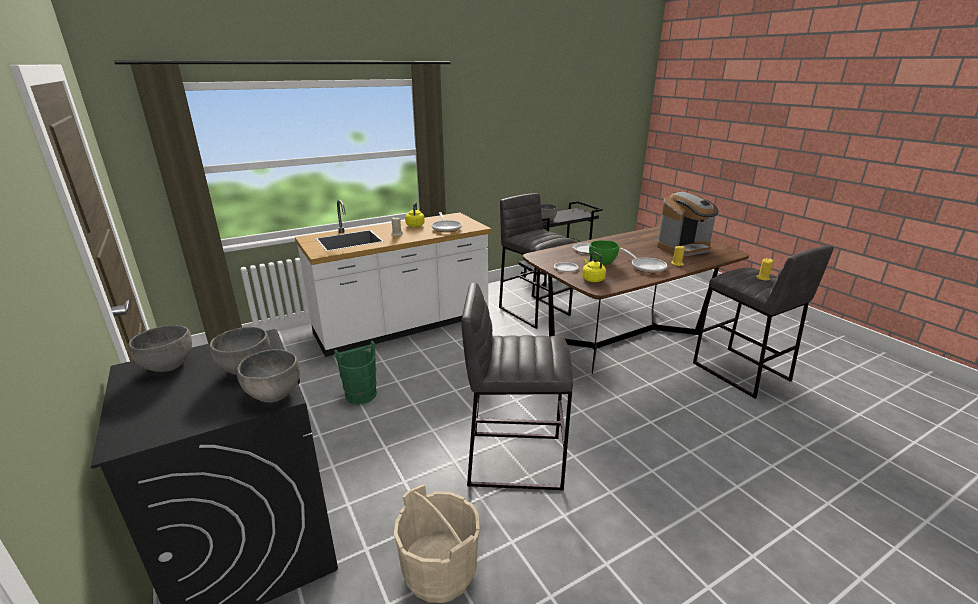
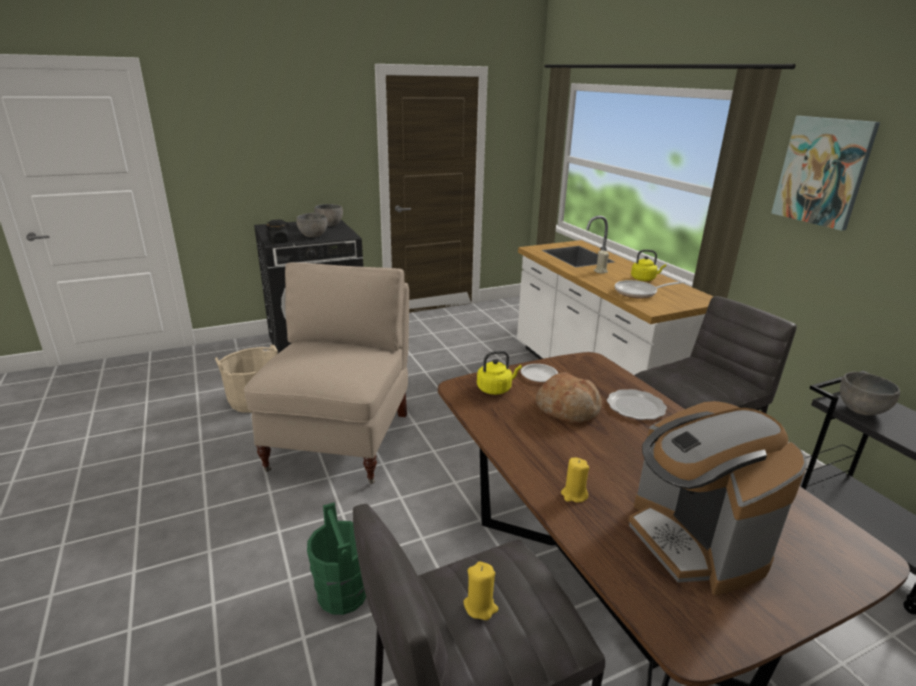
camera: 95 degrees right, 0 degrees up
grey bowl [237,349,300,403] -> black jar [266,220,290,243]
green bucket [334,340,377,404] -> green bucket moved to [307,502,366,615]
grey stool [461,283,573,490] -> beige chair [244,263,409,484]
green bowl [589,240,619,265] -> bread [536,372,602,423]
frying pan [621,248,667,273] -> none
none -> picture [771,116,880,231]

